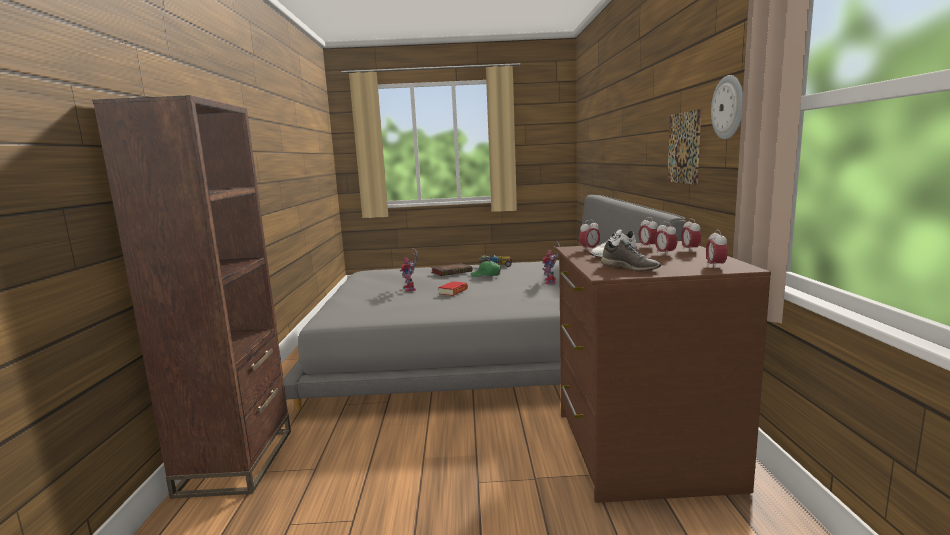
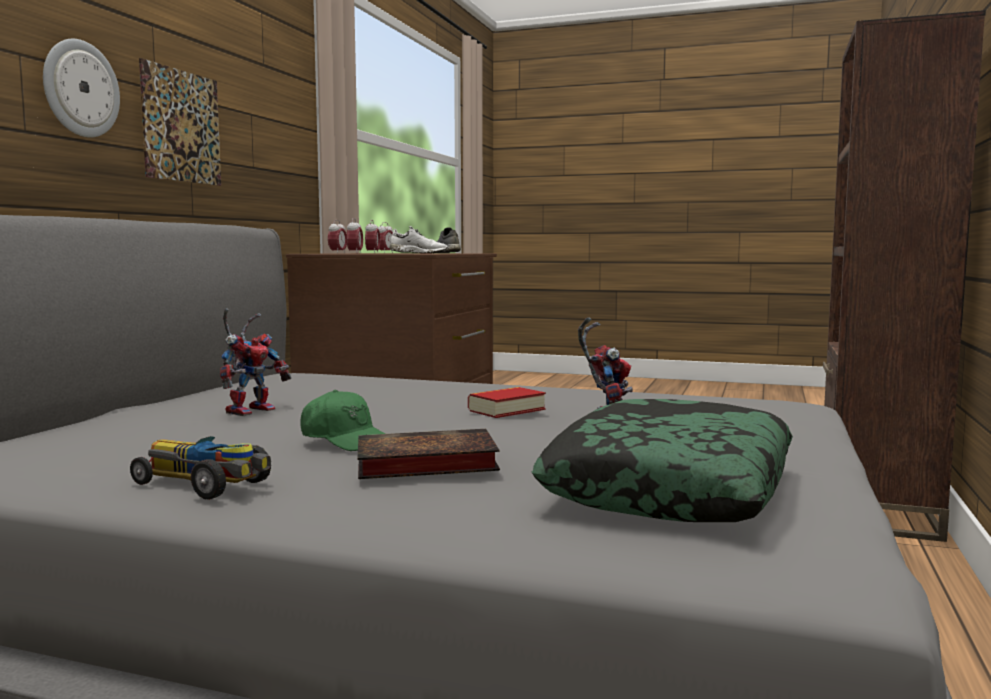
camera: 160 degrees left, 5 degrees down
alarm clock [579,220,600,251] -> none
wall clock [711,75,743,139] -> wall clock moved to [43,39,120,138]
none -> pillow [531,399,793,522]

